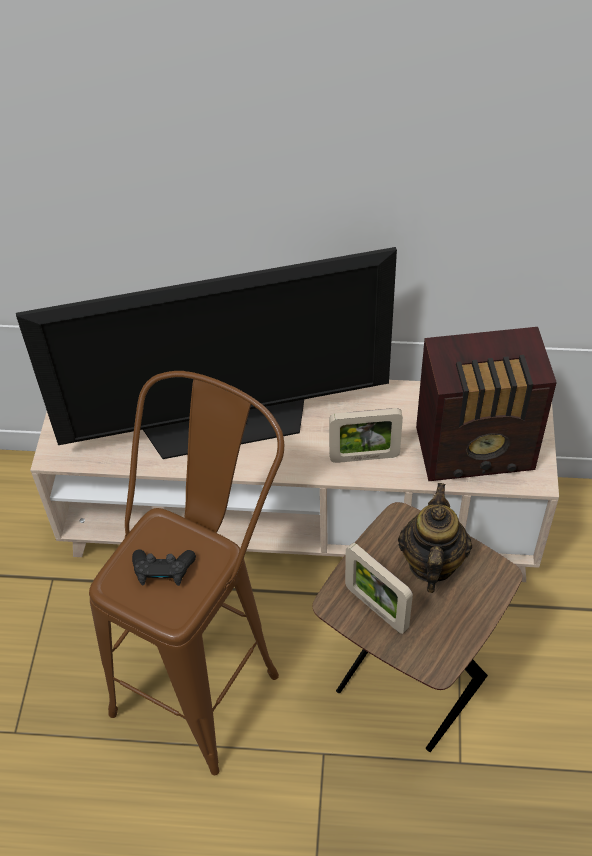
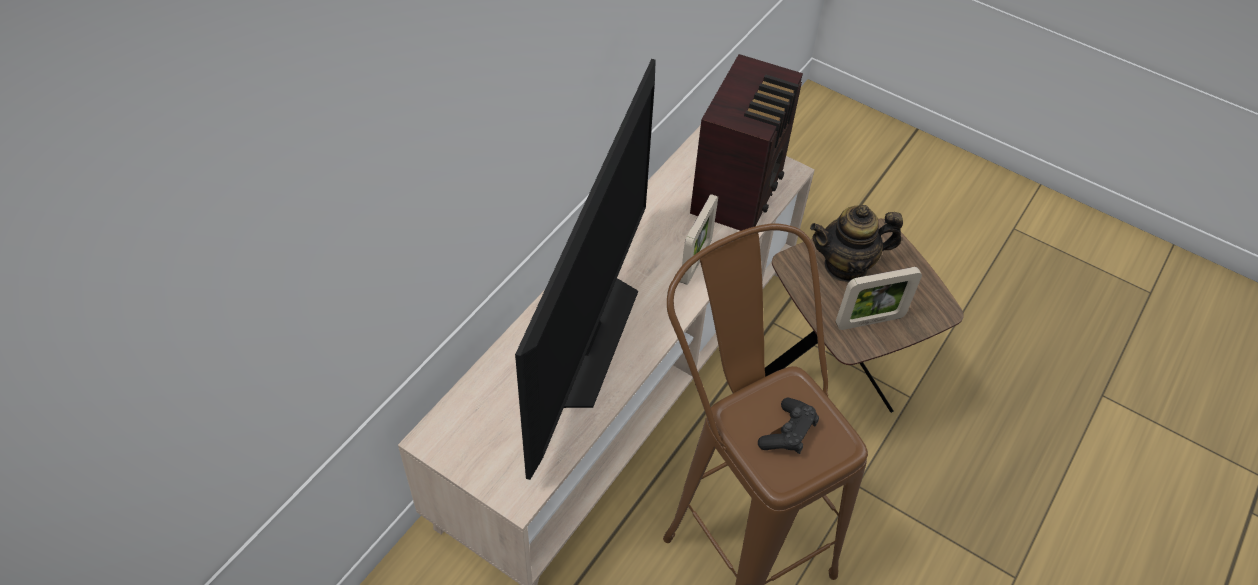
camera: 65 degrees left, 0 degrees up
teapot [398,483,472,593] -> teapot turned 45 degrees counterclockwise [810,205,903,282]

